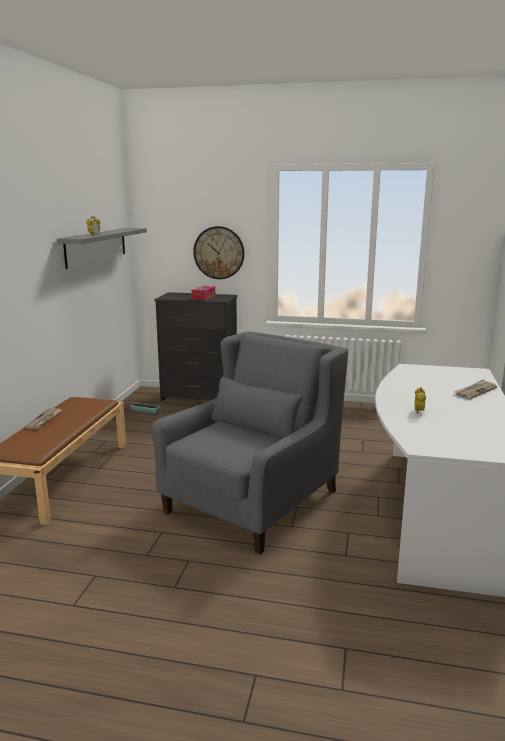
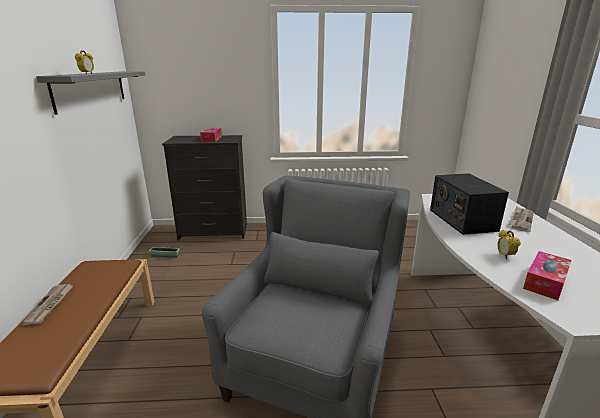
camera: 15 degrees left, 5 degrees up
wall clock [193,226,245,279] -> none
none -> radio [430,173,509,235]
none -> tissue box [523,251,572,300]

